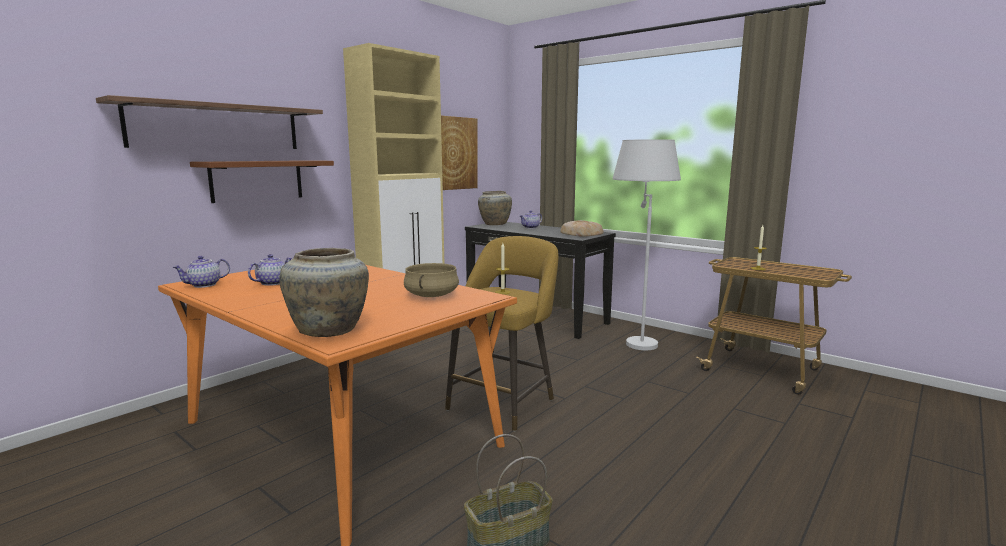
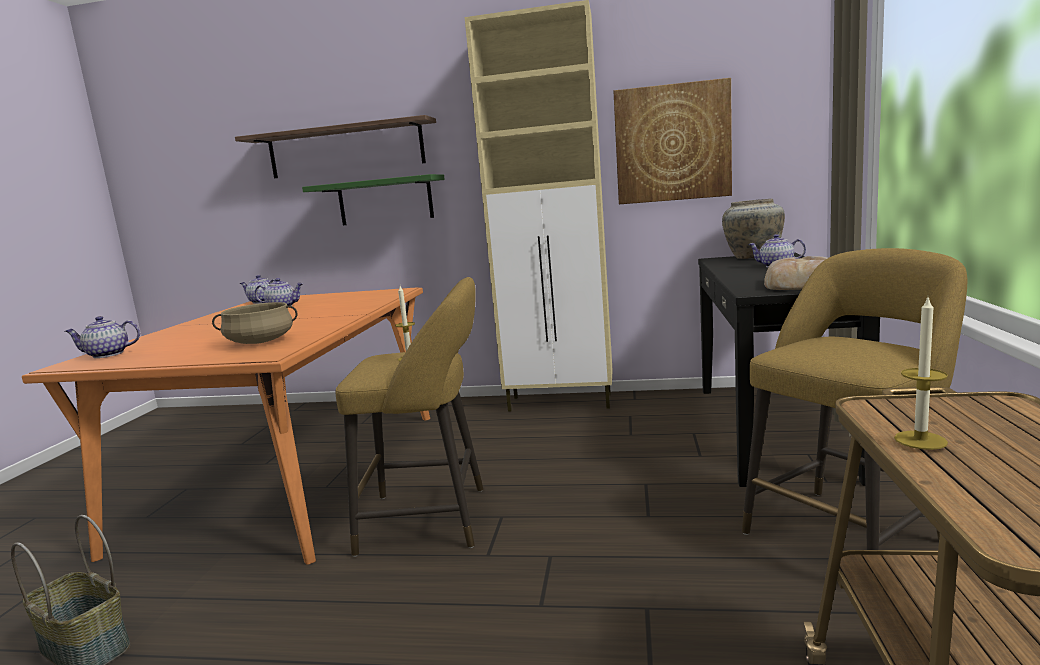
camera: 60 degrees right, 0 degrees up
brown shelf [190,160,334,203] -> green shelf [302,174,445,225]
beige vase [279,248,369,337] -> teapot [65,316,140,358]
white floor lamp [613,139,681,350] -> yellow stool [742,248,967,573]

